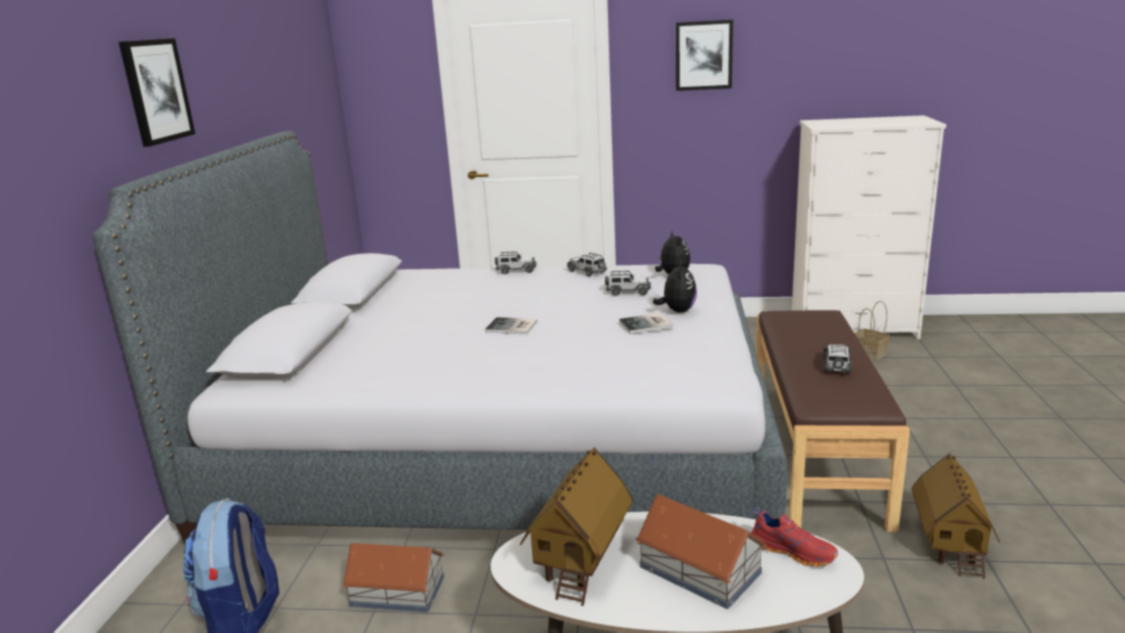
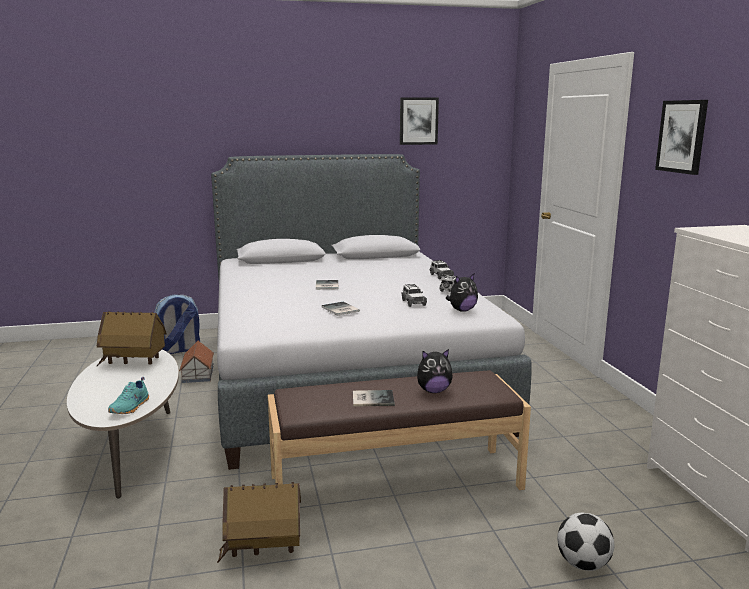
camera: 70 degrees right, 5 degrees down
picture [119,38,195,147] -> picture moved to [400,97,439,145]
toy house [635,494,766,609] -> none
plush toy [653,260,697,313] -> plush toy moved to [417,349,453,393]
red shoe [751,508,838,567] -> turquoise shoe [108,377,149,414]
toy car [823,343,852,374] -> book [353,390,394,407]
basket [855,301,889,360] -> none
none -> football [557,513,614,571]

